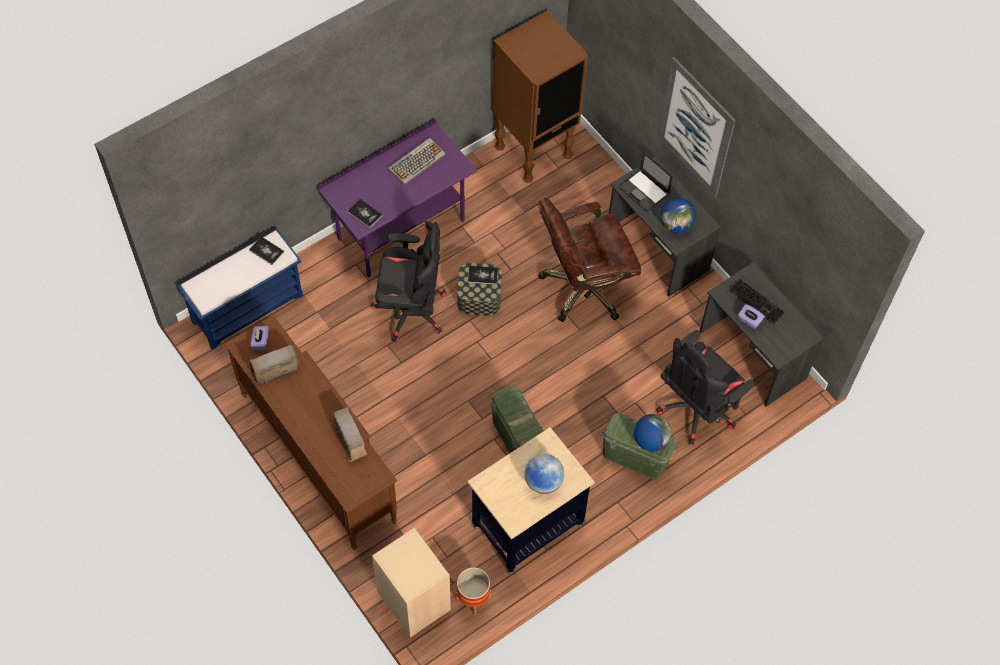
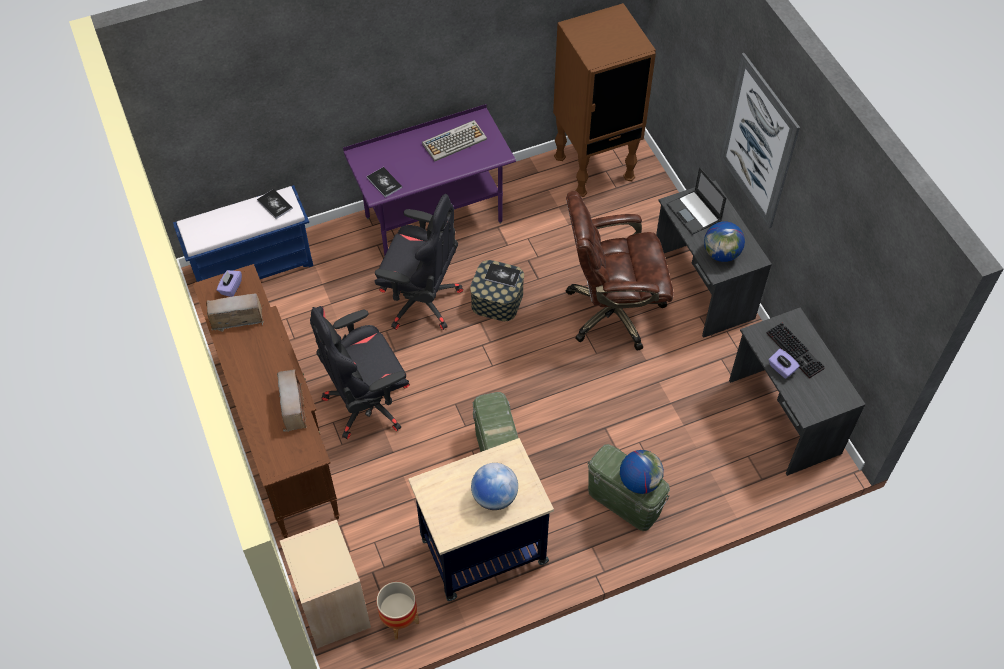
camera: 15 degrees right, 5 degrees down
black office chair [656,330,754,445] -> black office chair moved to [310,306,410,439]

